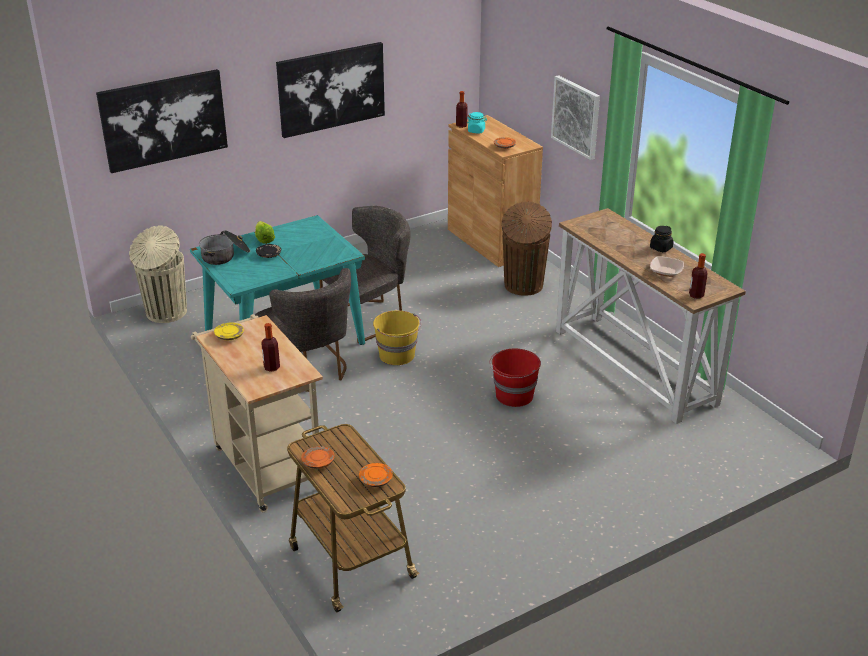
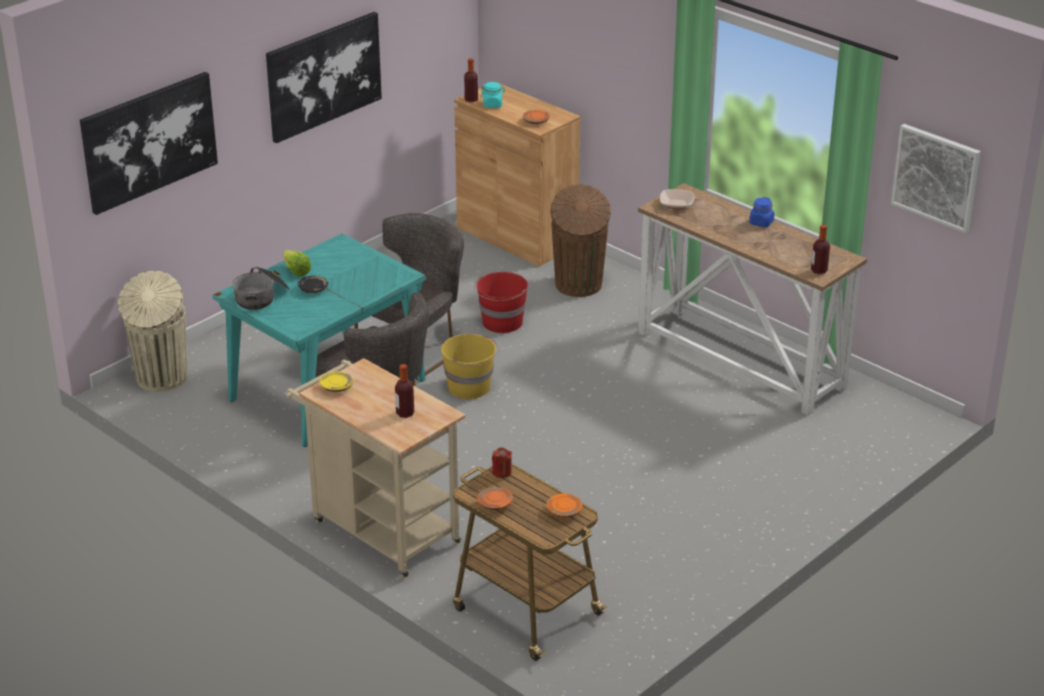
camera: 15 degrees left, 0 degrees up
red bucket [490,349,541,407] -> red bucket moved to [474,272,528,333]
picture [551,75,600,160] -> picture moved to [891,124,981,233]
black jar [650,226,674,252] -> blue jar [749,197,774,227]
bowl [650,257,684,277] -> bowl moved to [660,189,695,209]
none -> red candle [492,447,512,478]

